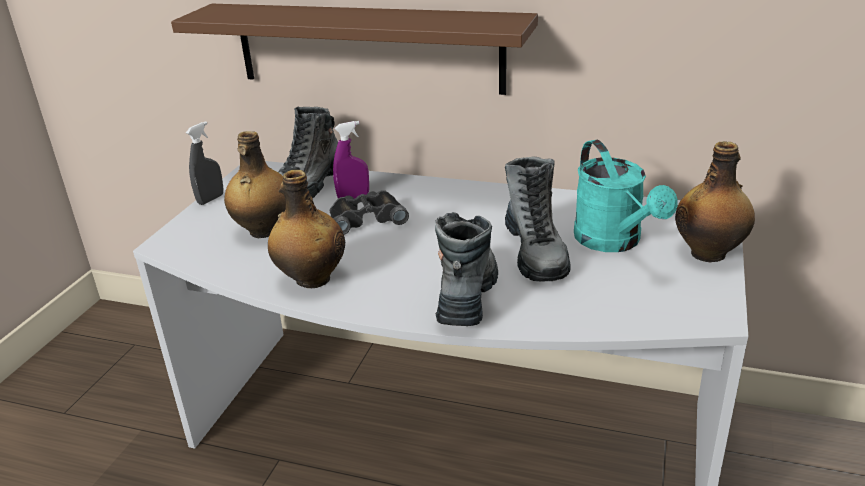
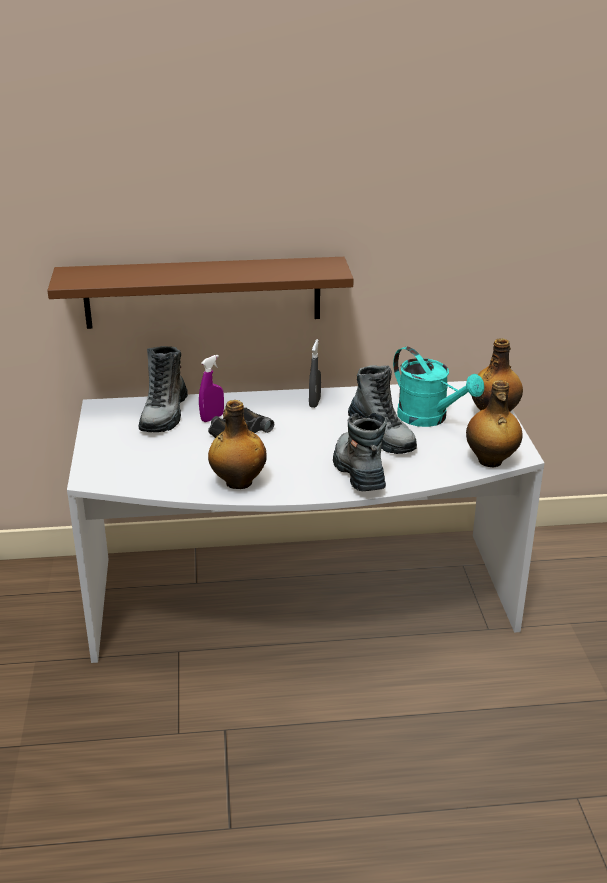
camera: 25 degrees left, 0 degrees up
grey spray bottle [186,121,223,205] -> grey spray bottle moved to [309,339,321,408]
bottle [224,131,286,238] -> bottle moved to [466,380,523,468]

